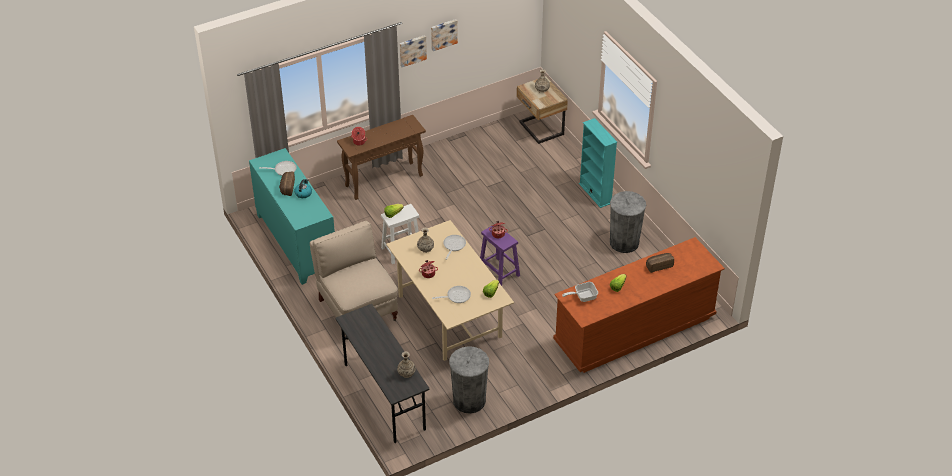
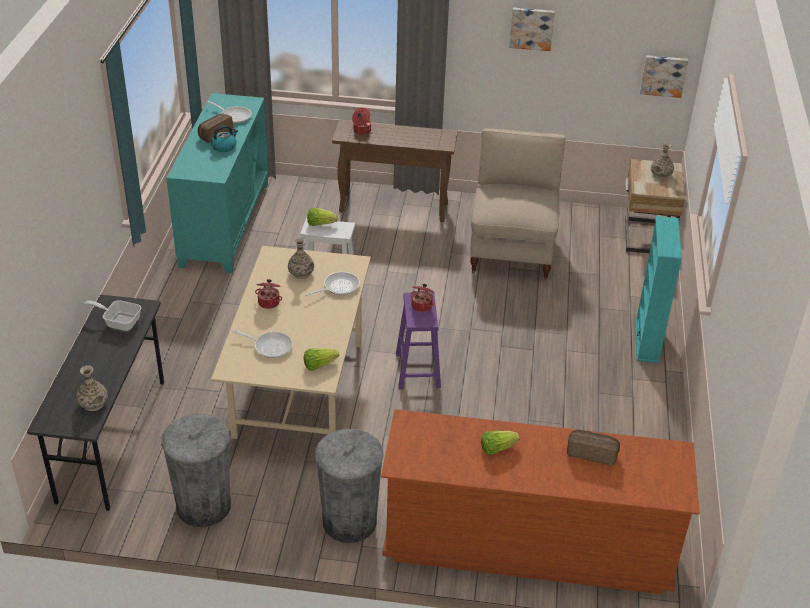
camera: 35 degrees right, 5 degrees down
beige chair [310,221,398,340] -> beige chair moved to [470,128,565,281]
picture [400,35,427,67] -> picture moved to [640,55,688,98]
frying pan [562,282,598,302] -> frying pan moved to [84,300,141,331]
grey trash can [610,191,646,253] -> grey trash can moved to [315,429,383,543]

